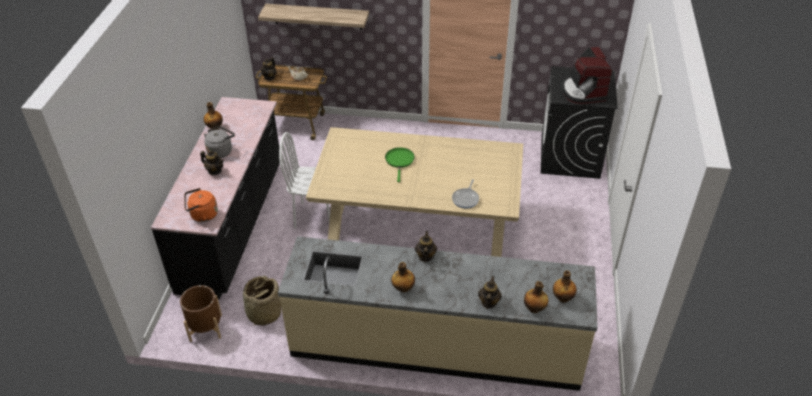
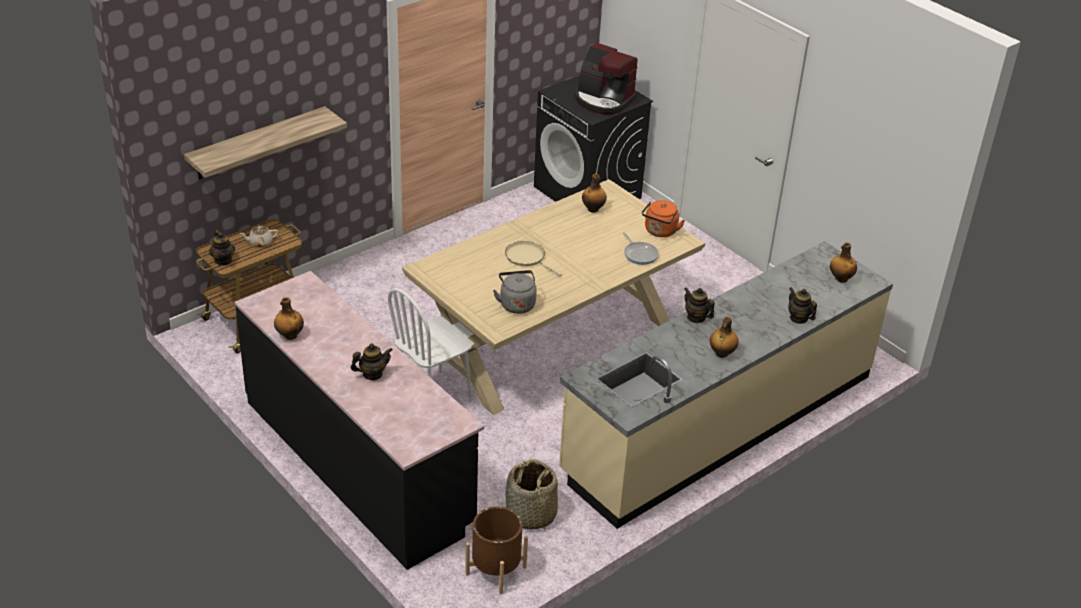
camera: 50 degrees left, 5 degrees down
orange kettle [184,188,218,222] -> orange kettle moved to [642,200,685,237]
grey kettle [204,126,235,158] -> grey kettle moved to [493,270,537,314]
green frying pan [385,147,415,182] -> beige frying pan [505,241,562,276]
bottle [524,281,548,313] -> bottle moved to [582,174,607,213]

